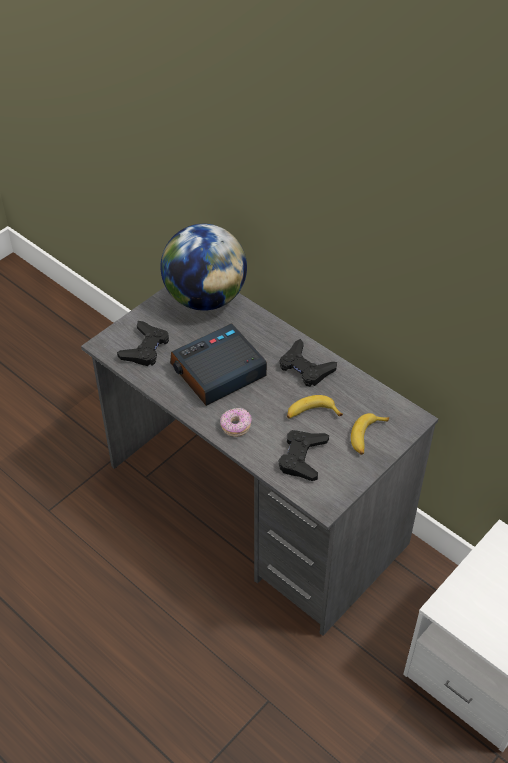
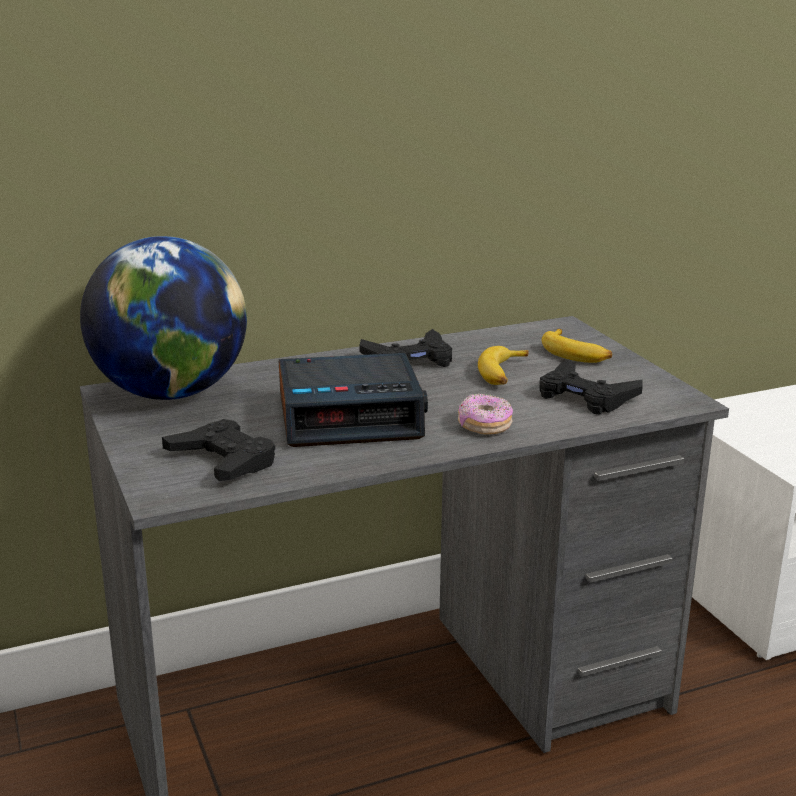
camera: 65 degrees left, 25 degrees down
alarm clock [170,323,267,406] -> alarm clock turned 90 degrees counterclockwise [279,353,428,447]

